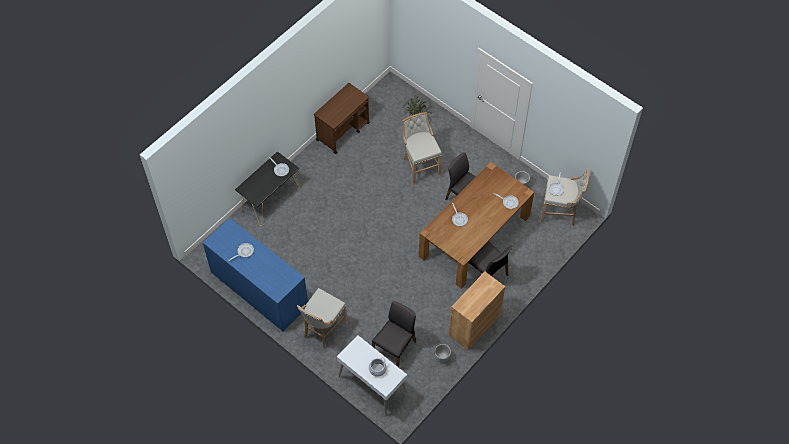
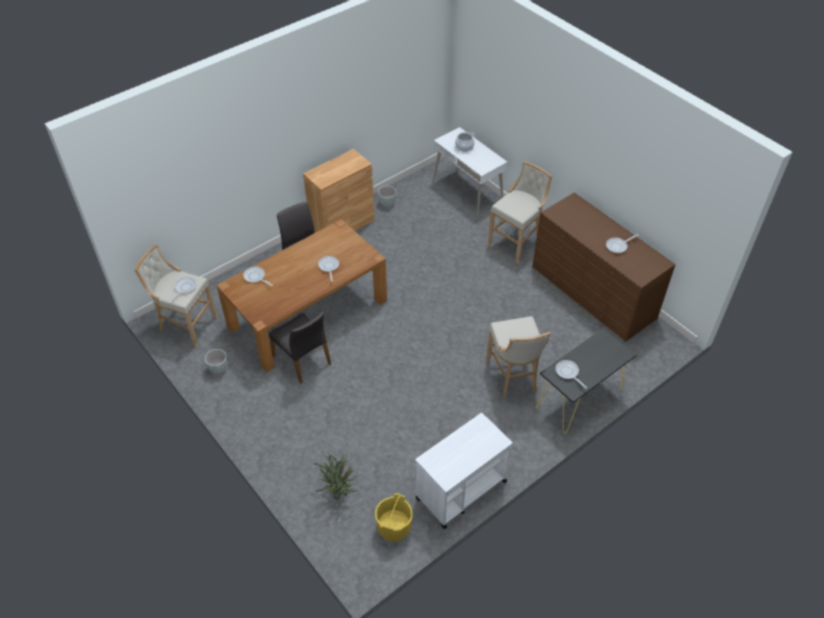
camera: 170 degrees left, 10 degrees down
blue dresser [203,218,308,331] -> brown dresser [532,192,676,342]
brown cart [314,83,370,154] -> white cart [415,413,513,529]
grey chair [372,301,416,367] -> none
beige stool [402,112,442,185] -> beige stool moved to [485,316,550,398]
none -> yellow bucket [375,493,413,541]

